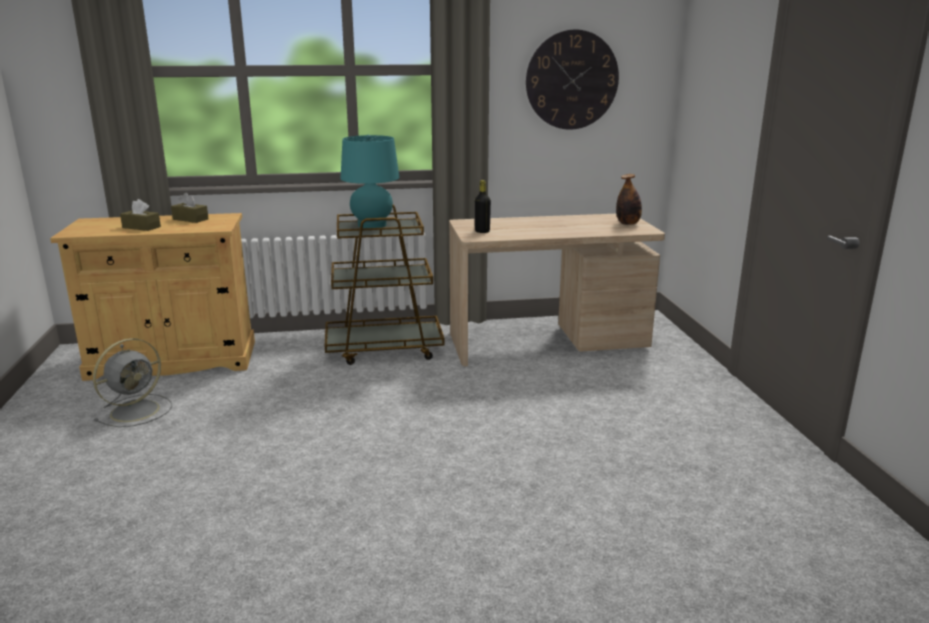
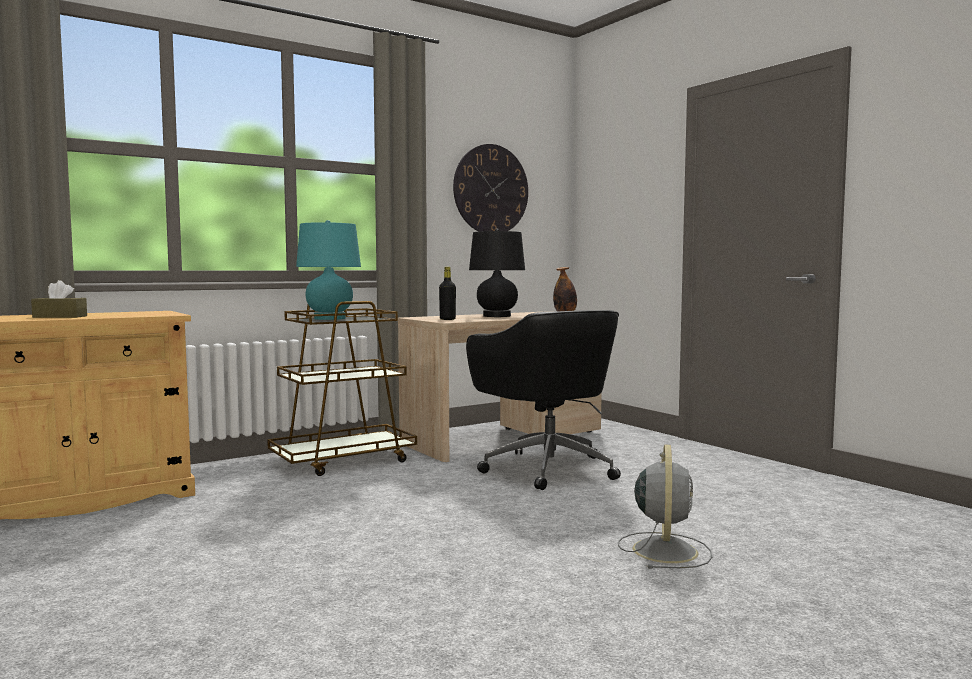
camera: 25 degrees left, 15 degrees down
grey fan [93,338,172,427] -> grey fan moved to [618,444,712,569]
brown tissue box [171,193,209,223] -> none
none -> black office chair [466,310,621,490]
none -> black table lamp [469,229,525,317]

